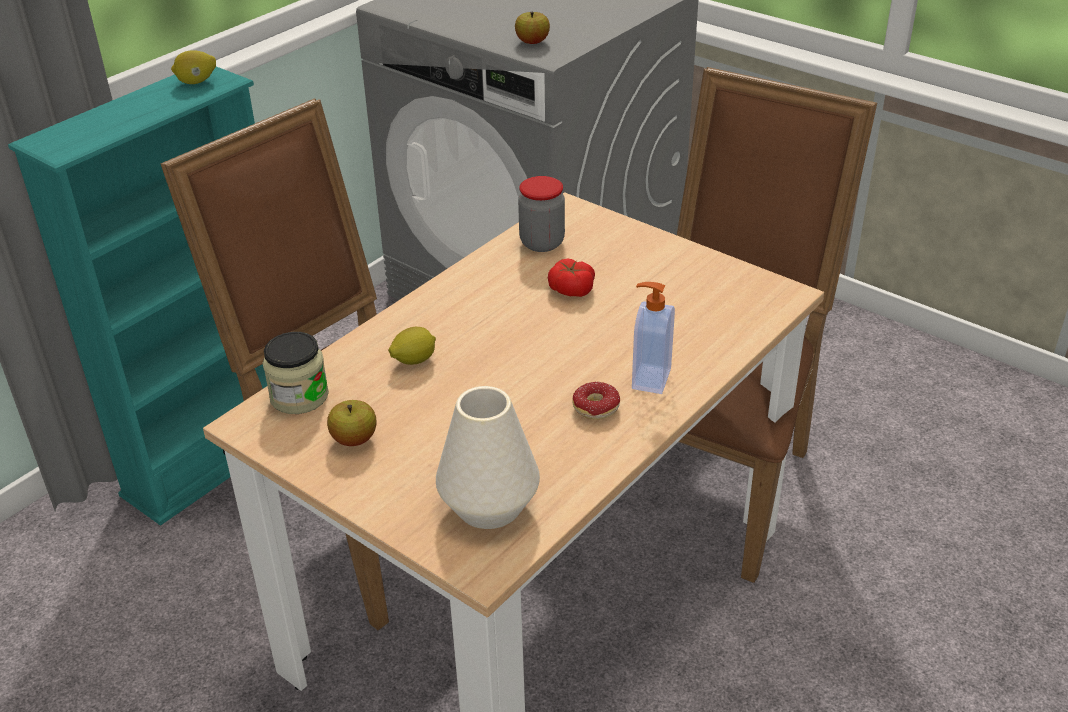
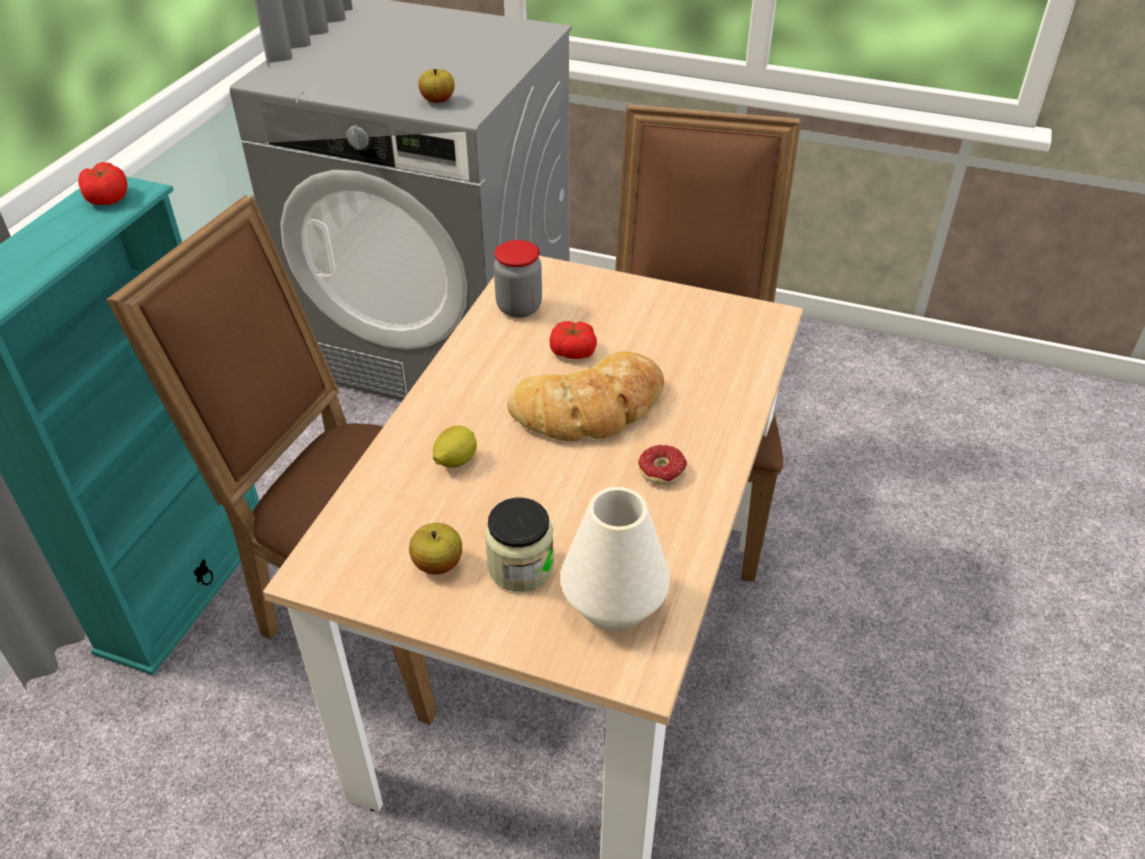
camera: 20 degrees left, 5 degrees up
lemon [171,50,216,84] -> tomato [78,162,127,205]
jar [263,332,329,414] -> jar moved to [485,498,554,591]
soap dispenser [632,282,675,394] -> none
none -> bread [508,351,664,442]

